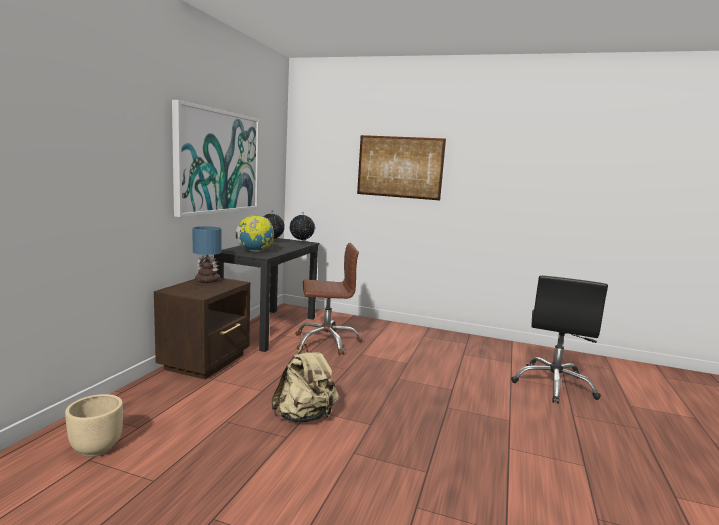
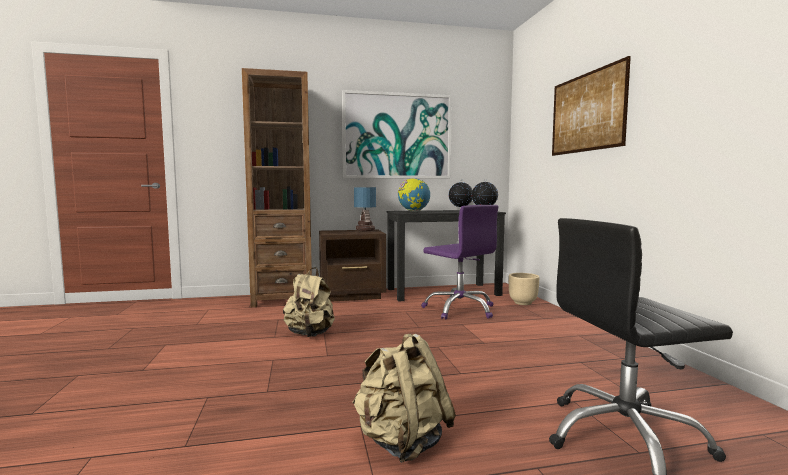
camera: 60 degrees right, 5 degrees down
beige planter [65,394,123,457] -> beige planter moved to [509,273,539,305]
brown office chair [295,243,362,355] -> purple office chair [421,205,499,319]
none -> brown bookcase [242,68,312,307]
none -> beige backpack [352,334,456,463]

